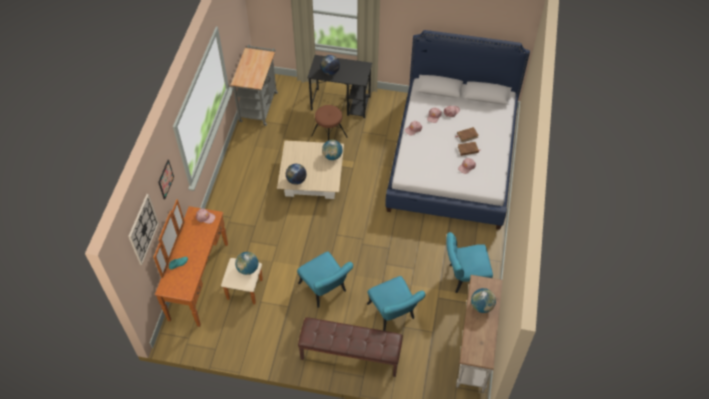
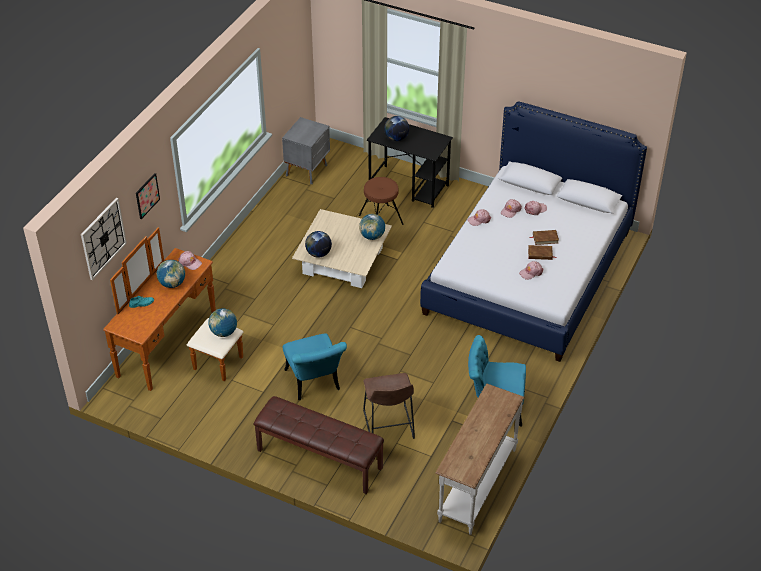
camera: 15 degrees right, 10 degrees down
grey cart [231,45,278,126] -> grey nightstand [282,117,330,184]
turquoise chair [367,276,425,331] -> brown stool [363,373,415,439]
globe [471,288,496,313] -> globe moved to [157,260,185,288]

